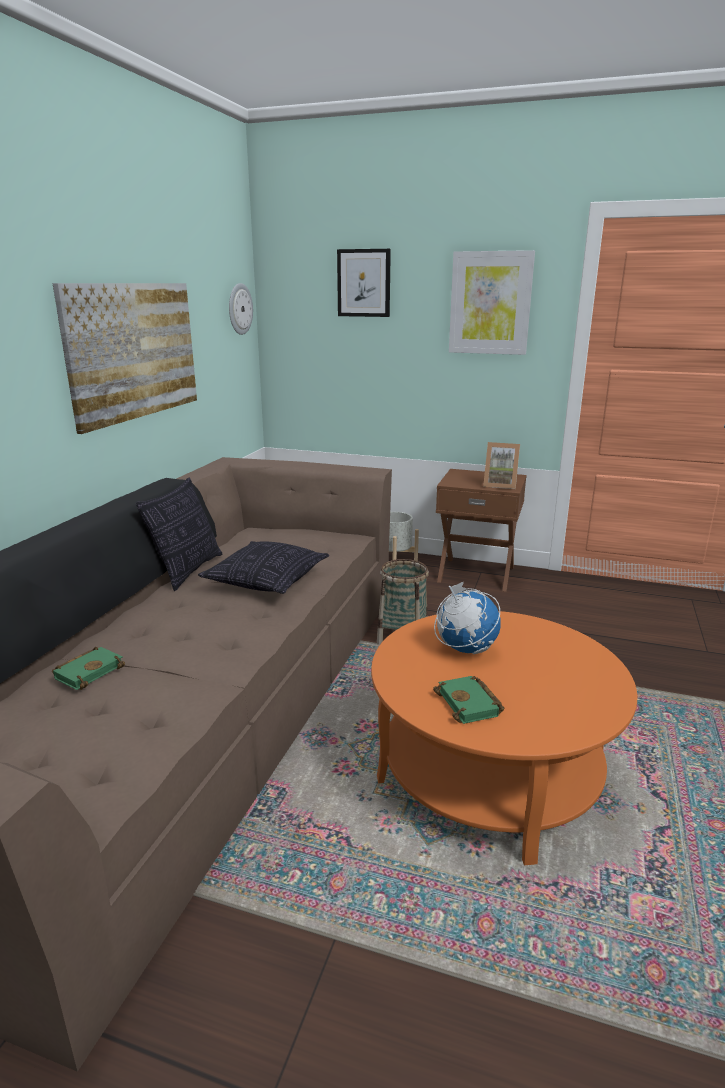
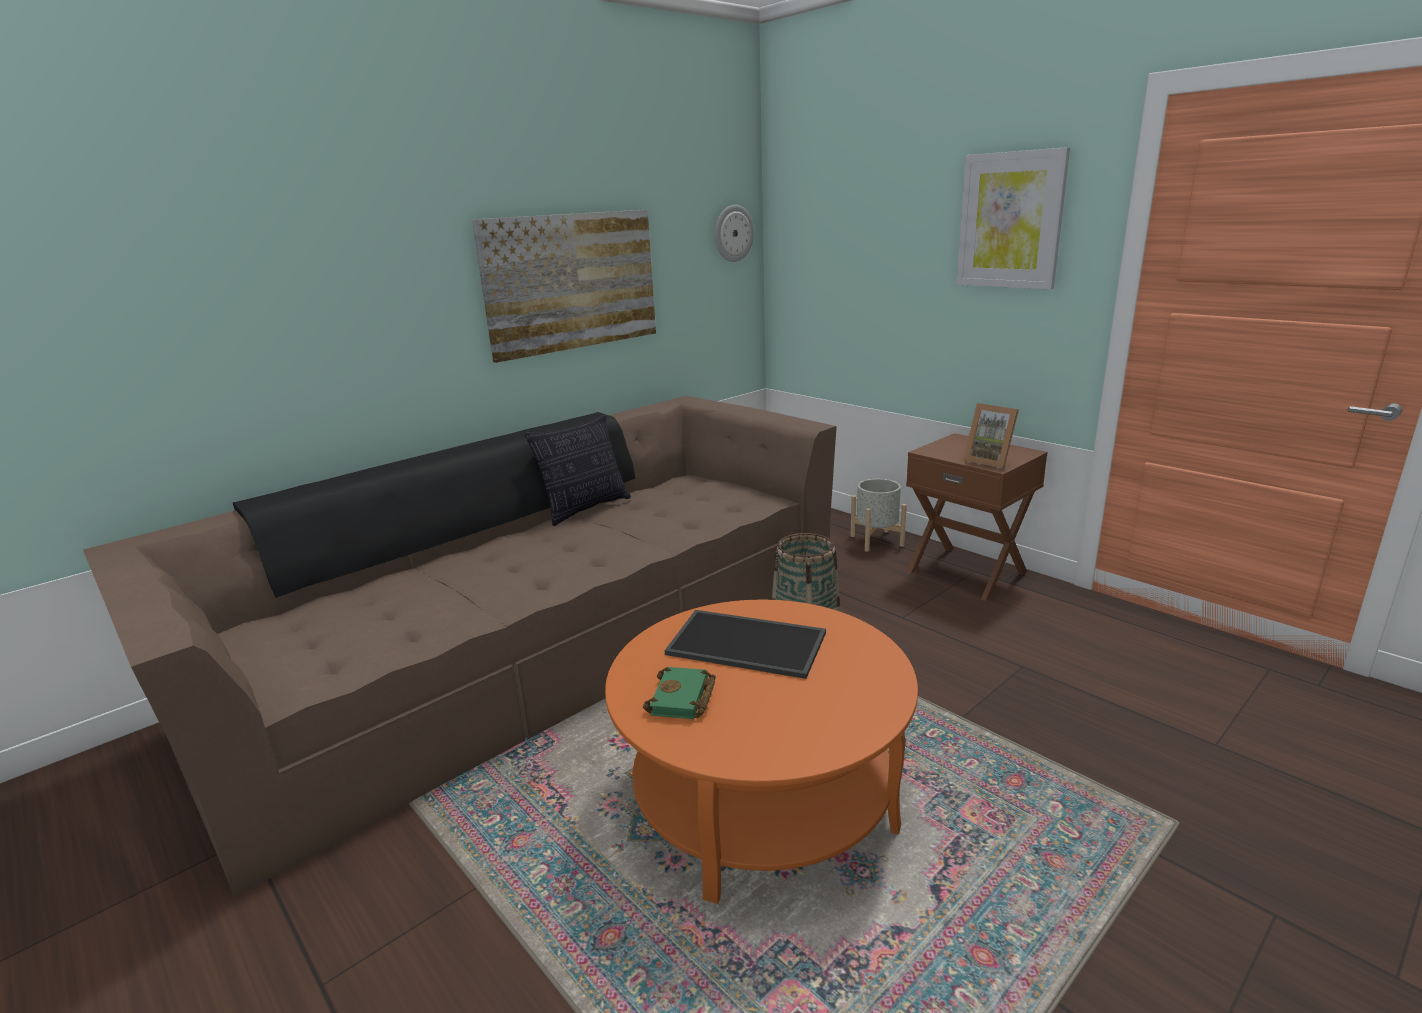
camera: 30 degrees right, 0 degrees up
green book [52,647,125,690] -> none
pillow [198,541,329,594] -> none
picture [337,249,391,317] -> none
globe [434,582,501,654] -> tray [665,610,826,679]

